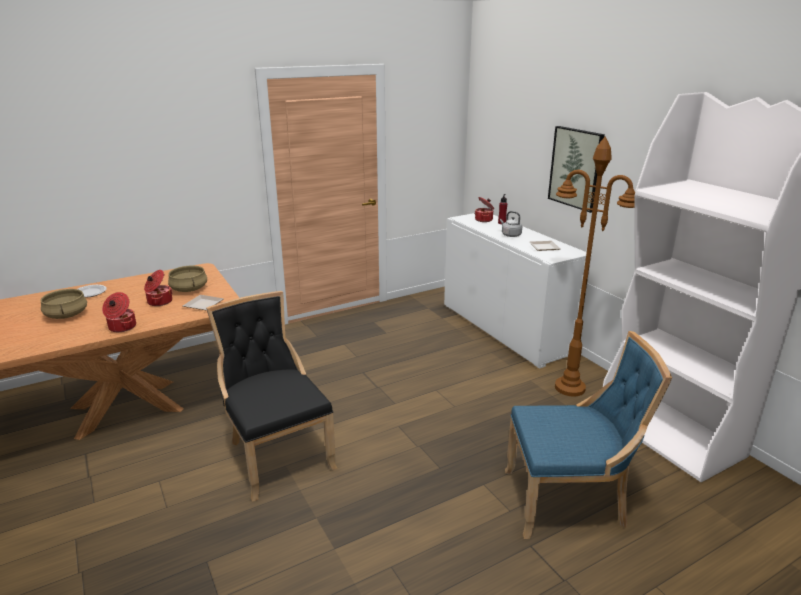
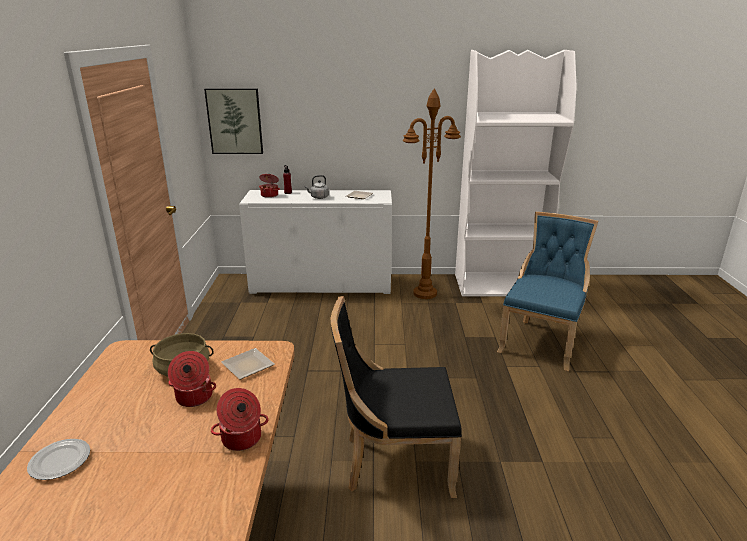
camera: 60 degrees left, 0 degrees up
beige cooking pot [40,289,87,319] -> none
picture [548,126,605,213] -> picture moved to [204,88,263,154]

